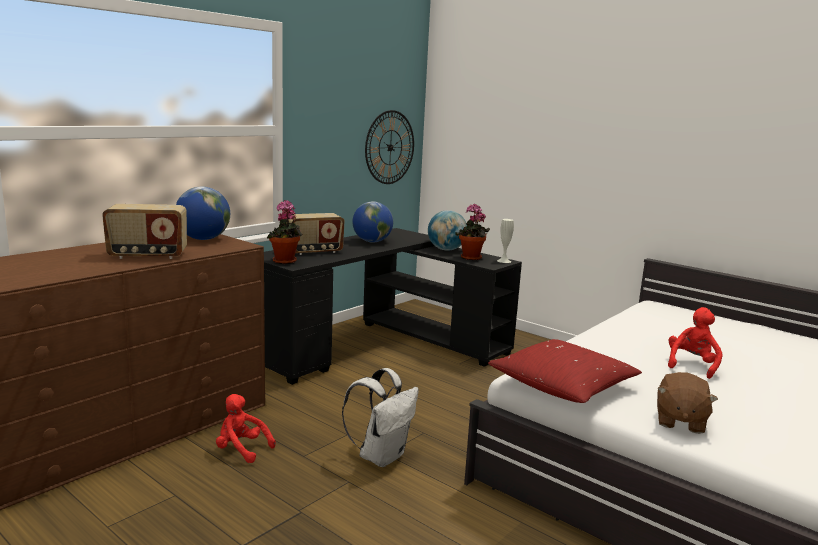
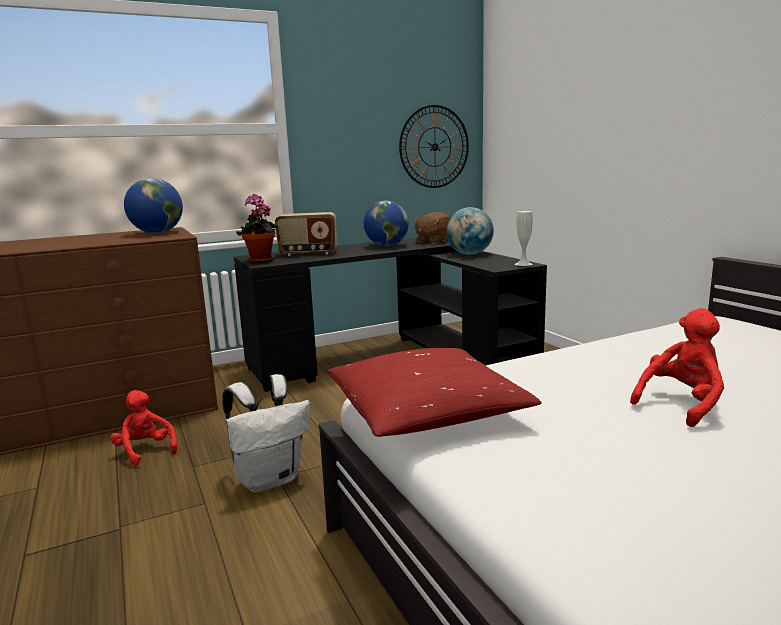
camera: 25 degrees right, 0 degrees up
radio [102,204,187,259] -> none
potted plant [455,204,490,260] -> none
brown plush toy [657,372,718,434] -> brown plush toy moved to [414,212,451,244]

